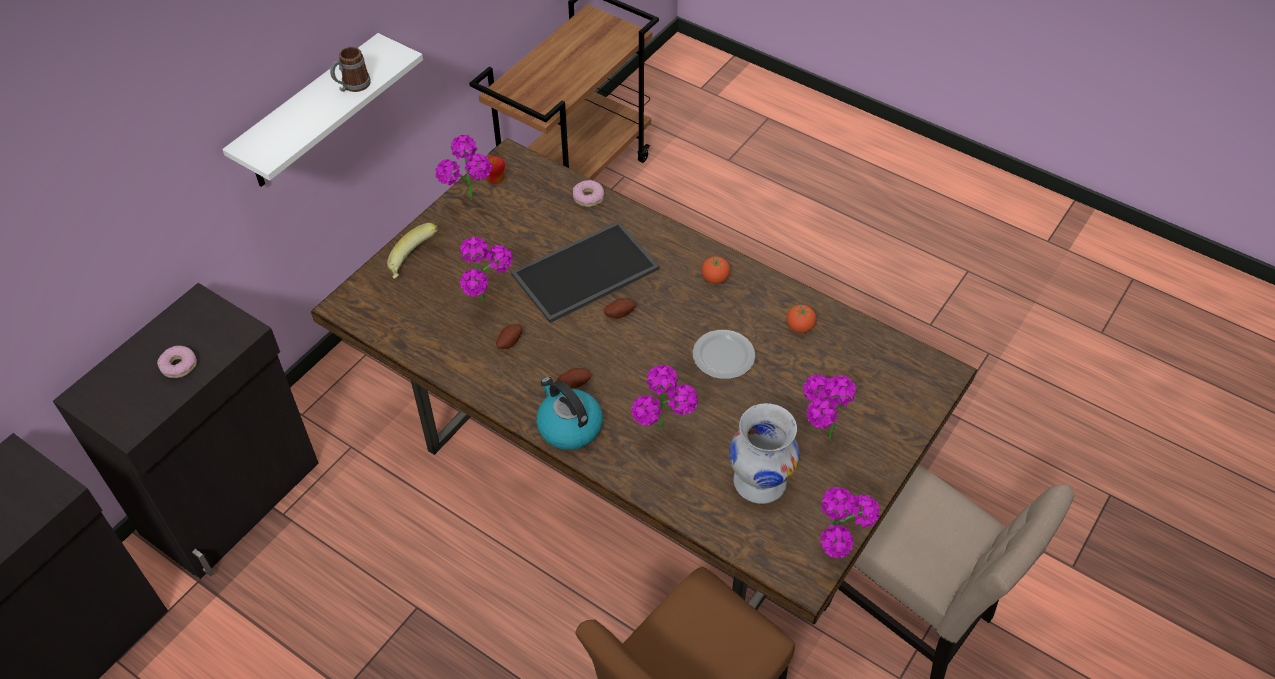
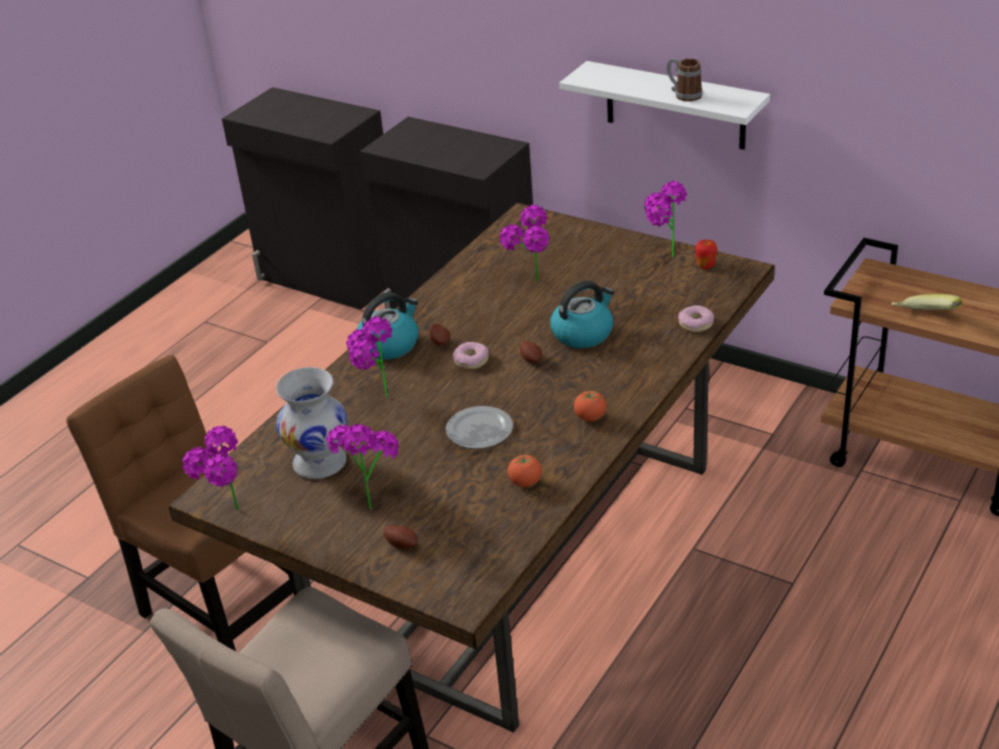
camera: 90 degrees right, 15 degrees down
donut [157,346,197,378] -> donut moved to [453,342,489,369]
banana [387,223,438,279] -> banana moved to [891,294,962,310]
potato [496,324,522,349] -> potato moved to [384,525,418,549]
tray [511,221,660,323] -> kettle [550,281,614,348]

